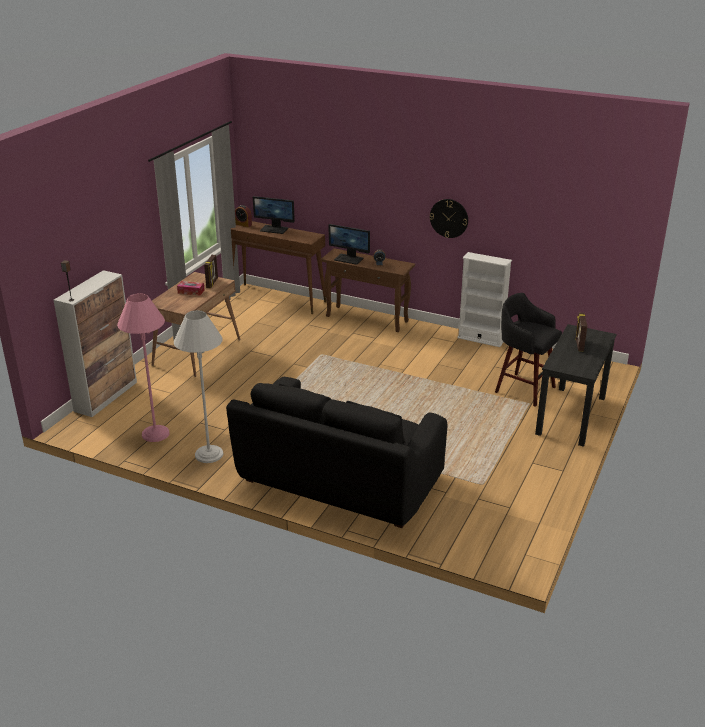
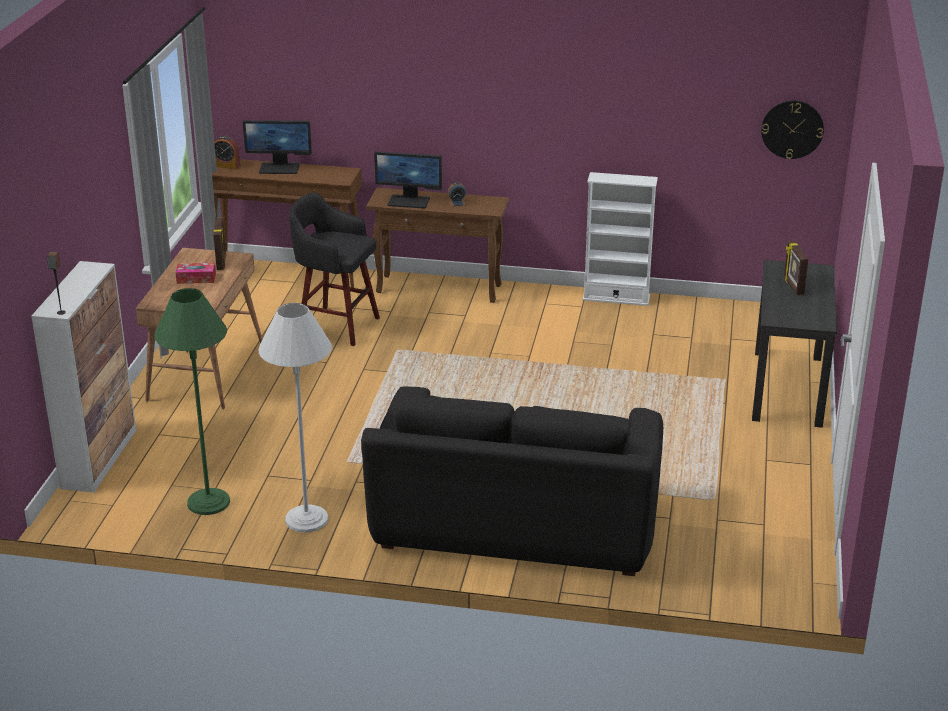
camera: 15 degrees left, 0 degrees up
pink floor lamp [117,293,170,442] -> green floor lamp [154,288,230,515]
wall clock [430,199,468,238] -> wall clock moved to [761,100,824,159]
black stool [495,293,562,407] -> black stool moved to [289,192,380,346]

